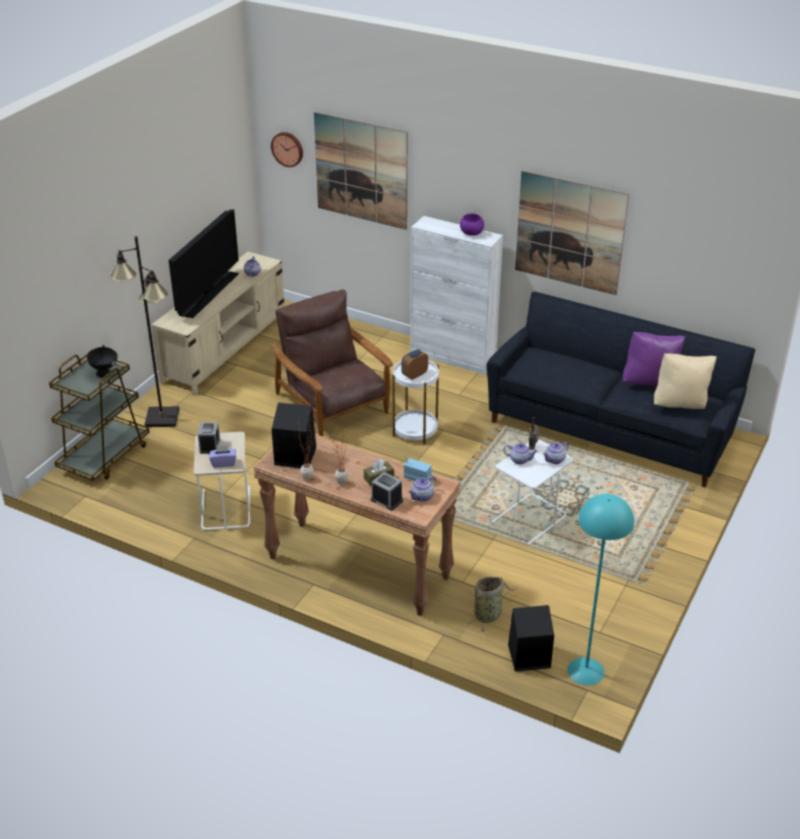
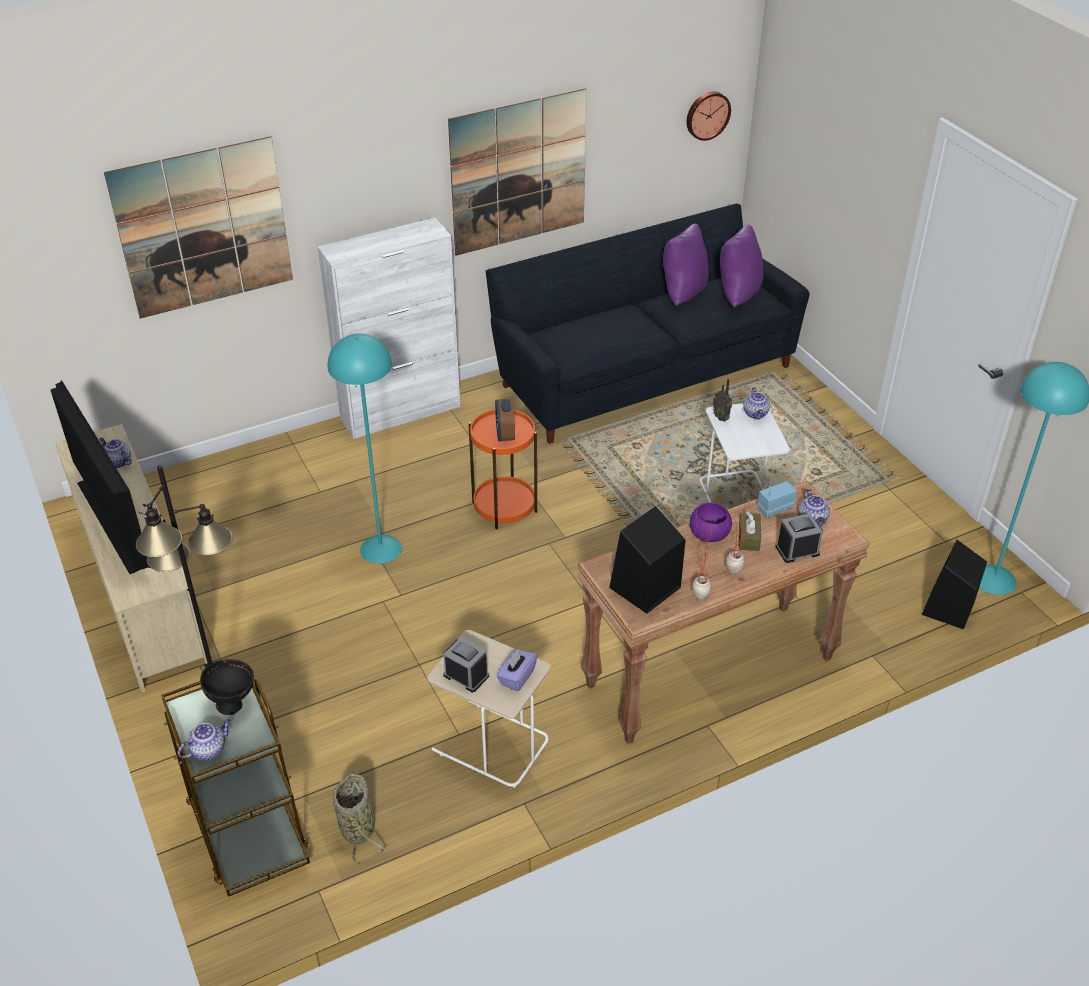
camera: 55 degrees left, 5 degrees up
wall clock [271,132,303,167] -> wall clock moved to [687,92,731,141]
brown armchair [272,289,393,436] -> turquoise floor lamp [328,333,402,564]
white side table [392,360,439,444] -> orange side table [468,409,537,529]
purple bowl [460,213,484,236] -> purple bowl moved to [690,502,732,542]
basket [467,577,517,632] -> basket moved to [333,771,386,865]
teapot [503,443,538,464] -> teapot moved to [178,718,231,760]
beige pillow [654,353,716,409] -> purple pillow [720,224,764,307]

